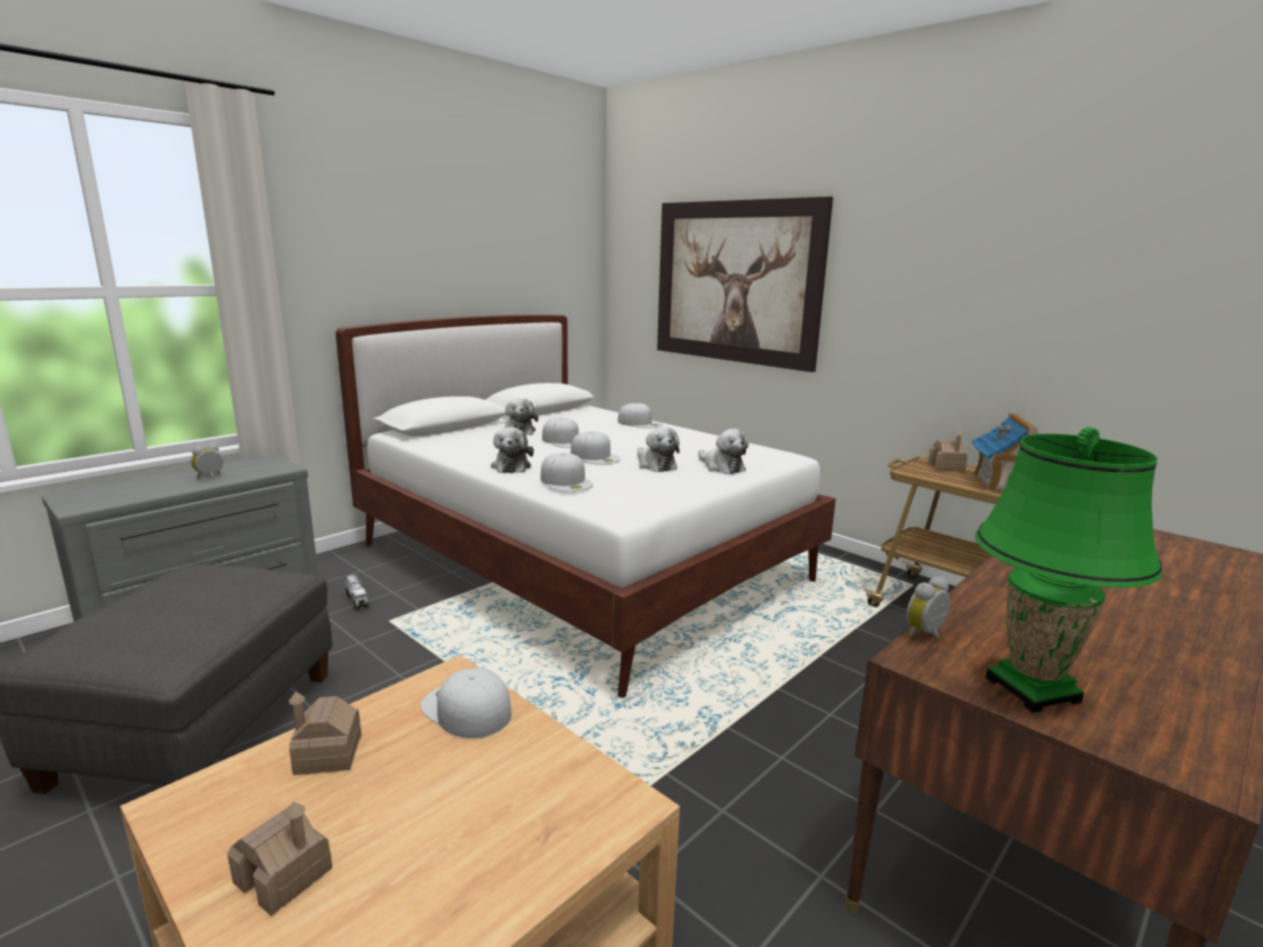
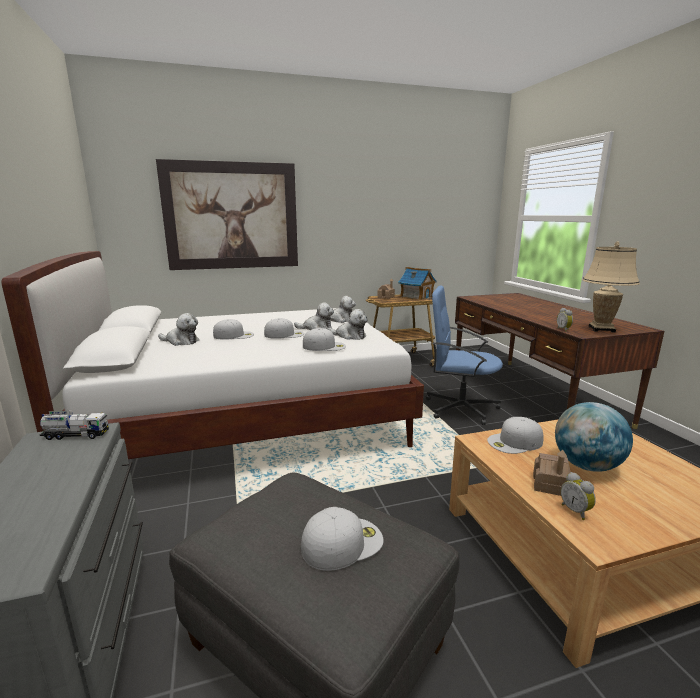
camera: 60 degrees left, 0 degrees up
alarm clock [191,444,223,479] -> alarm clock moved to [561,472,596,520]
toy house [227,801,332,916] -> none
toy truck [345,573,369,609] -> toy truck moved to [40,410,109,440]
plush toy [491,427,534,473] -> plush toy moved to [328,309,368,340]
white cap [618,403,663,428] -> white cap moved to [301,507,384,571]
green table lamp [975,427,1162,713] -> beige table lamp [583,241,640,333]
none -> blue office chair [426,286,503,425]
none -> globe [555,402,633,472]

